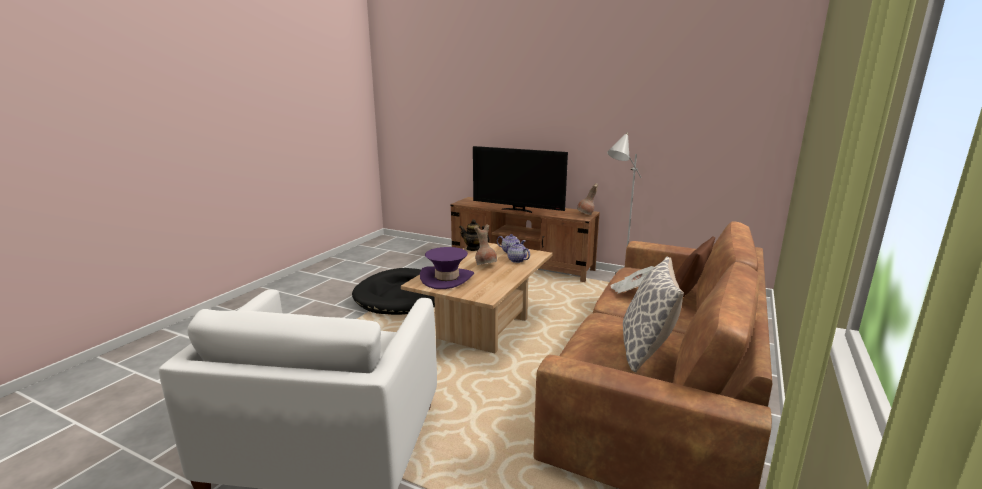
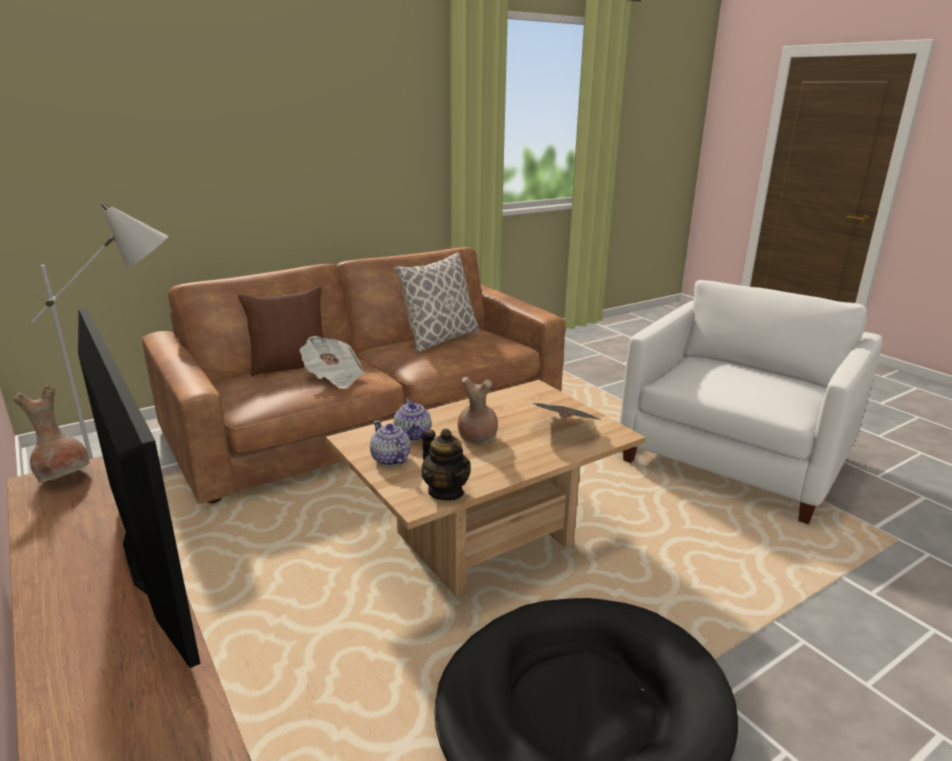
camera: 150 degrees left, 5 degrees up
purple hat [420,247,474,289] -> newspaper [527,402,601,420]

